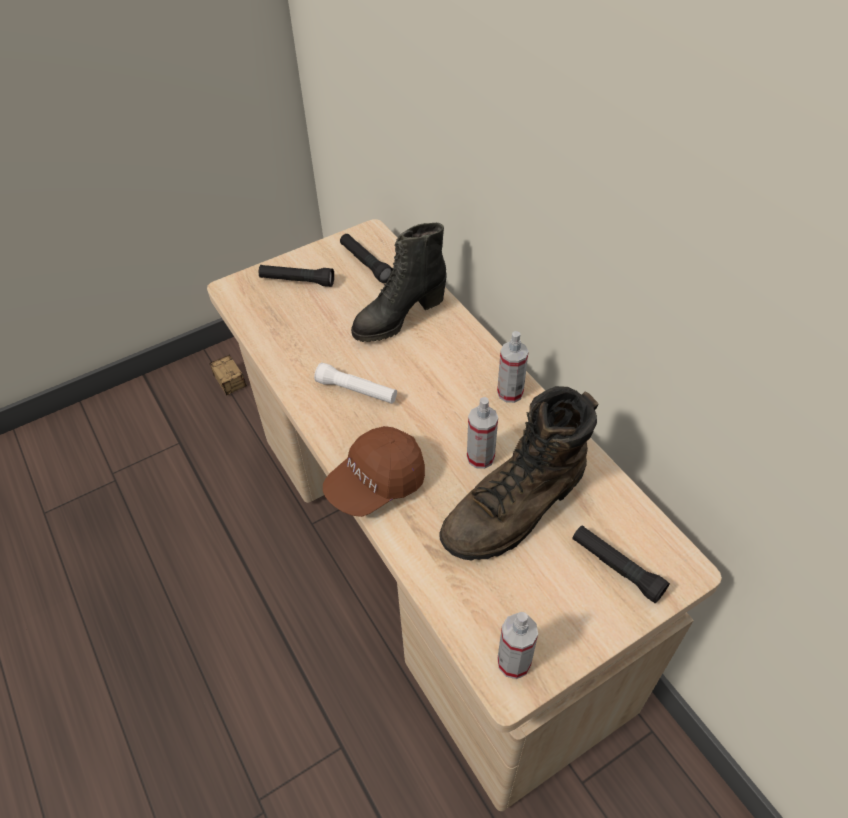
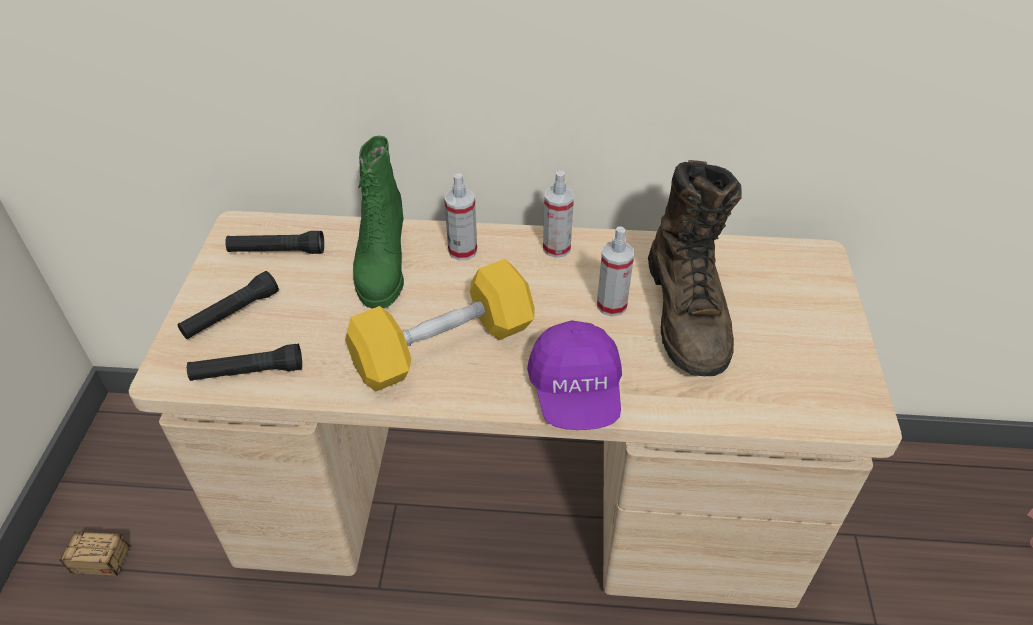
camera: 55 degrees left, 5 degrees down
white flashlight [314,363,397,404] -> yellow dumbbell [345,259,535,391]
brown cap [323,426,425,517] -> purple cap [527,320,622,430]
black boot [351,223,447,342] -> green boot [353,136,404,309]
spray bottle [497,612,538,679] -> spray bottle moved to [444,173,477,260]
black flashlight [572,525,670,604] -> black flashlight moved to [187,344,302,381]

